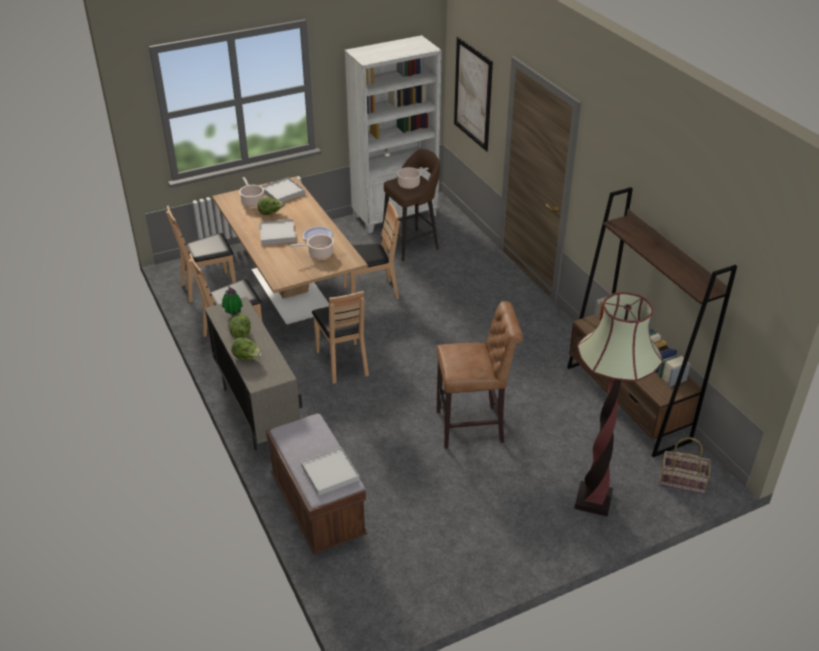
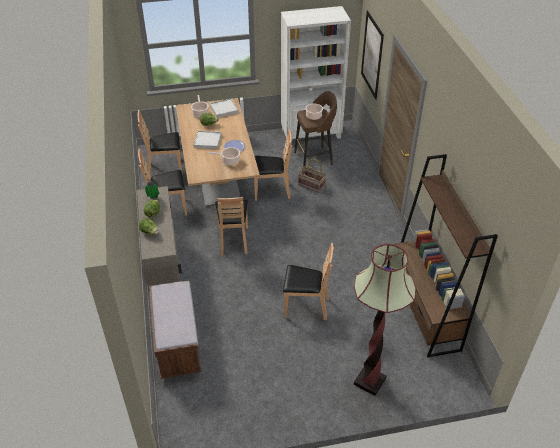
camera: 15 degrees right, 5 degrees up
white tray [301,447,359,496] -> none
brown stool [437,301,523,449] -> brown chair [283,243,334,320]
basket [660,437,711,494] -> basket moved to [298,159,326,193]

